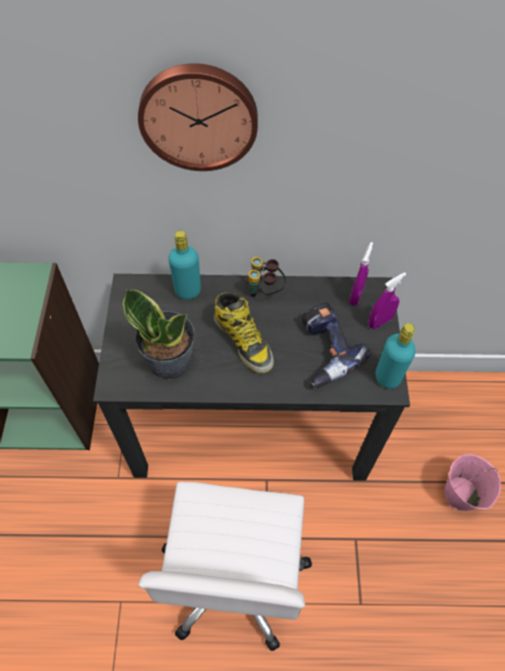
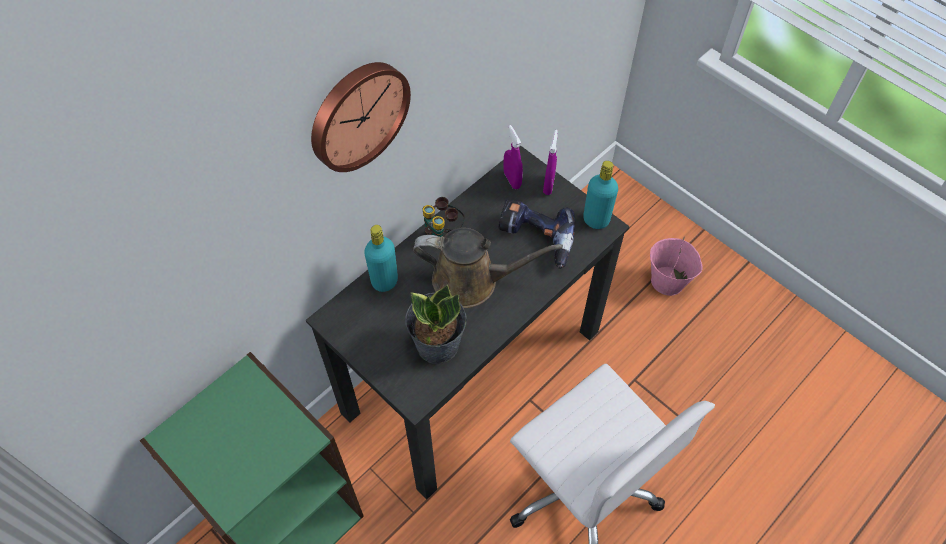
camera: 45 degrees left, 0 degrees up
boot [214,292,274,373] -> brown watering can [413,228,563,308]

